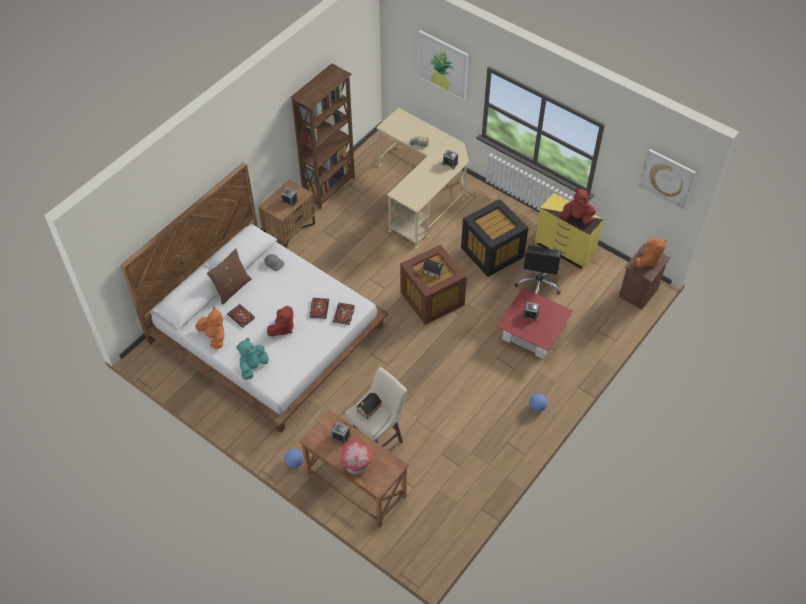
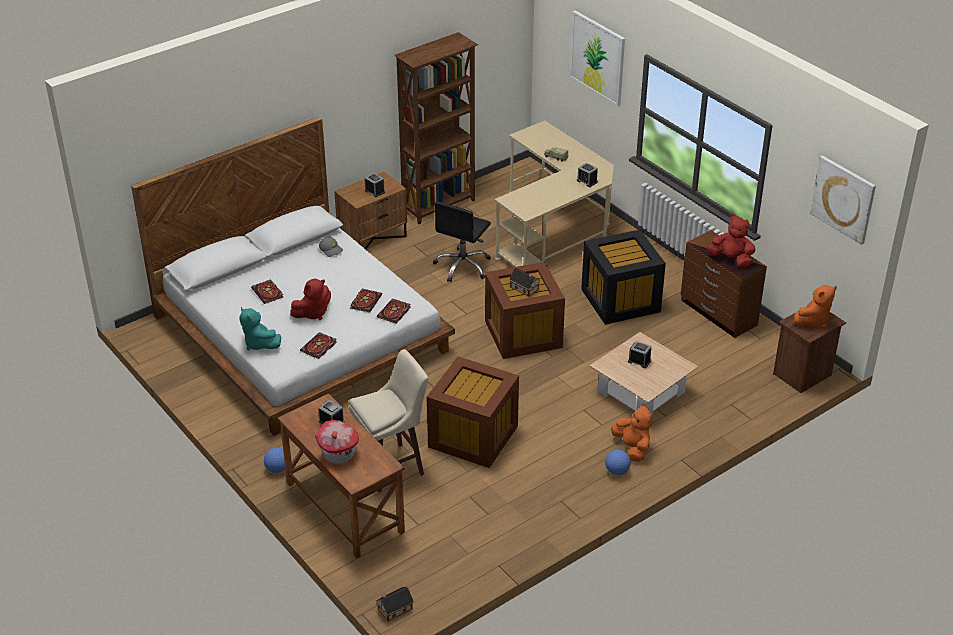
camera: 15 degrees right, 15 degrees down
orange plush toy [195,307,224,349] -> orange plush toy moved to [611,403,652,462]
brown pillow [207,248,251,305] -> none
turquoise plush toy [236,338,268,380] -> turquoise plush toy turned 90 degrees counterclockwise [240,307,281,351]
toy house [356,393,382,419] -> toy house moved to [376,587,414,622]
red coffee table [497,288,573,359] -> beige coffee table [590,332,698,416]
black office chair [514,245,561,295] -> black office chair moved to [433,201,491,282]
yellow dresser [535,193,604,270] -> brown dresser [681,230,767,338]
none -> book [300,332,337,359]
none -> brown storage box [427,356,519,468]

